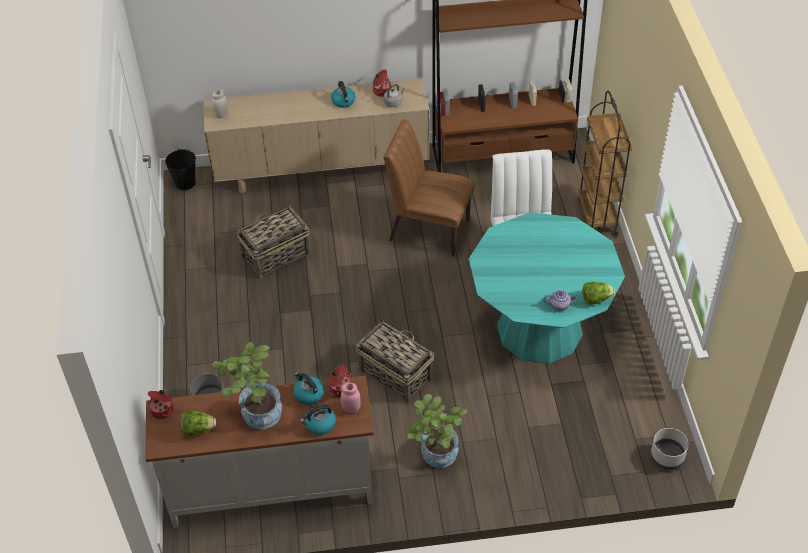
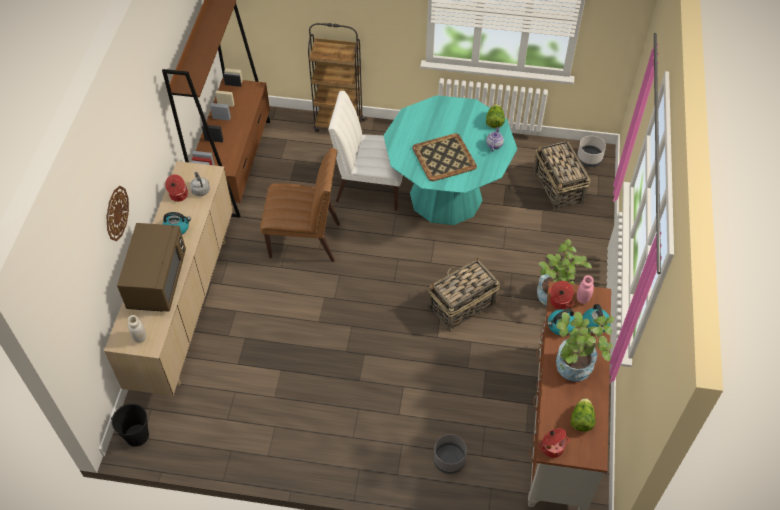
camera: 75 degrees left, 5 degrees up
basket [237,204,311,279] -> basket moved to [534,141,591,210]
brown chair [383,119,475,257] -> brown chair turned 120 degrees counterclockwise [260,148,340,262]
none -> wall clock [107,186,129,241]
none -> brown microwave [117,223,186,312]
none -> tray [412,133,477,181]

